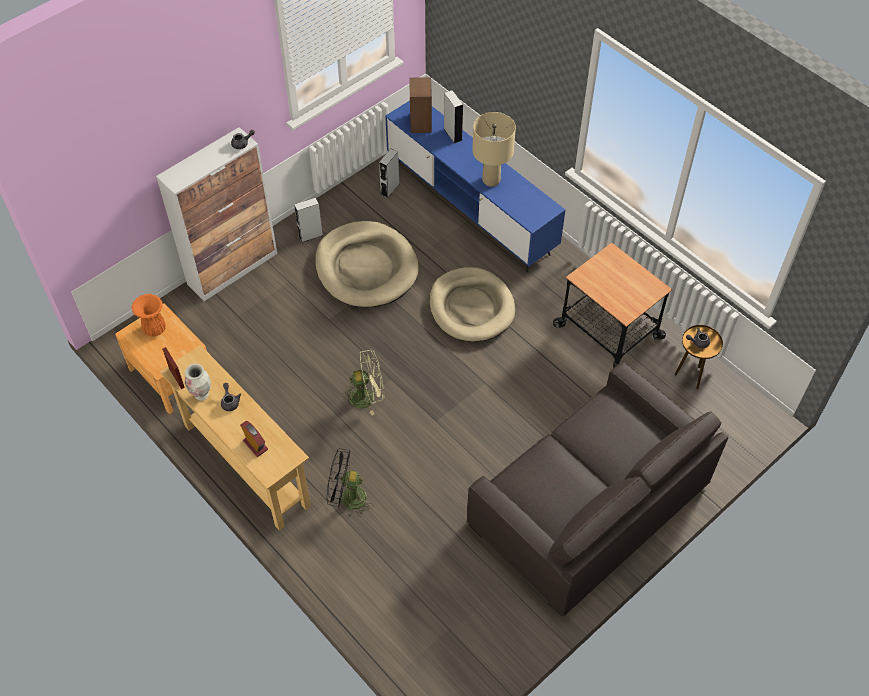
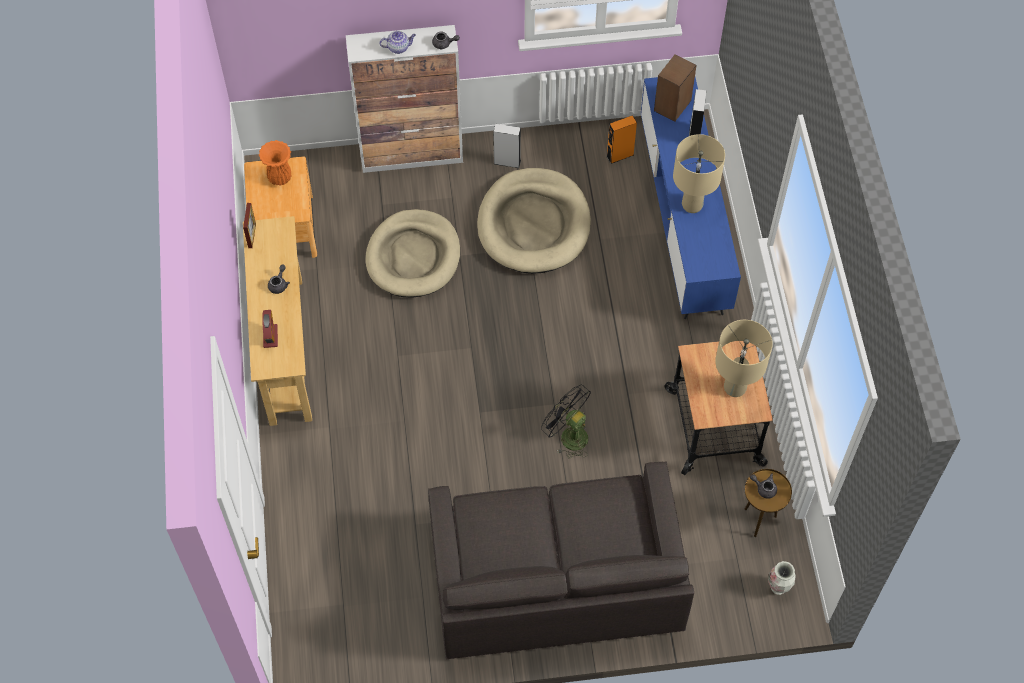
camera: 35 degrees right, 5 degrees up
vase [185,364,211,401] -> vase moved to [768,561,795,595]
black fan [327,448,374,517] -> black fan moved to [541,385,591,458]
green fan [342,350,384,415] -> none
grey speaker [379,149,399,198] -> orange speaker [606,115,637,164]
beige dog bed [429,267,515,342] -> beige dog bed moved to [365,209,460,298]
none -> teapot [379,31,416,54]
none -> beige table lamp [715,320,773,397]

